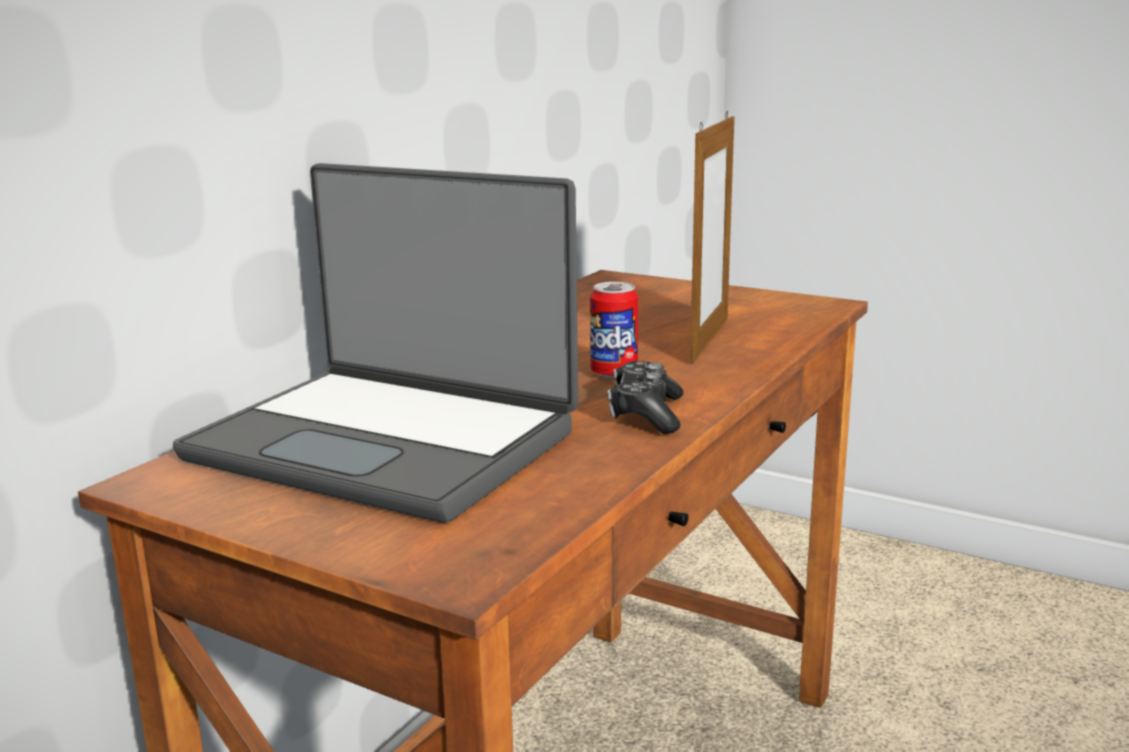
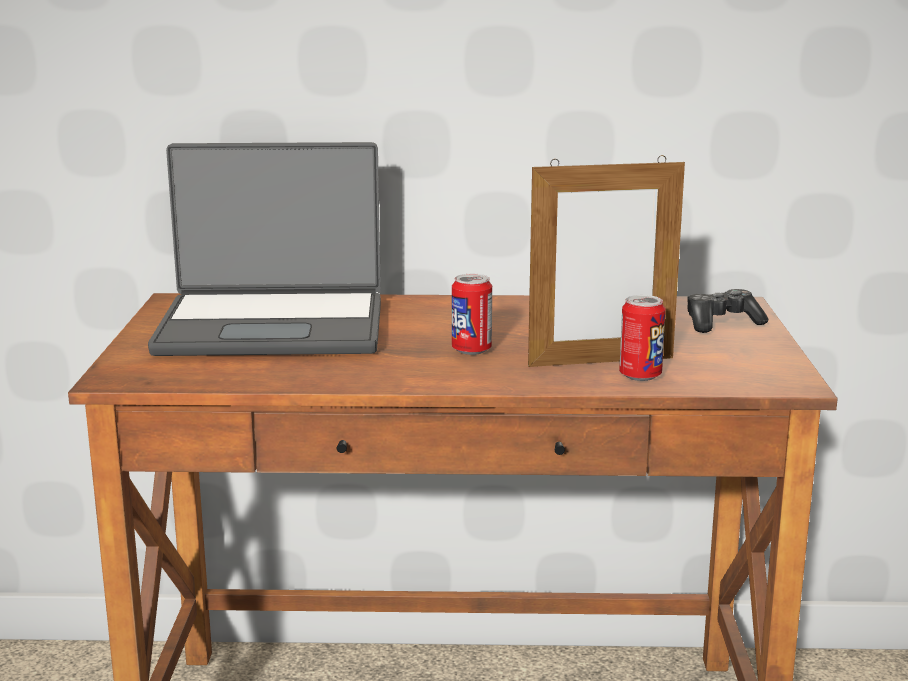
camera: 60 degrees right, 0 degrees up
laptop [173,163,578,523] -> laptop turned 90 degrees counterclockwise [148,142,381,356]
game controller [607,361,684,434] -> game controller moved to [687,289,768,333]
none -> can [619,295,666,381]

